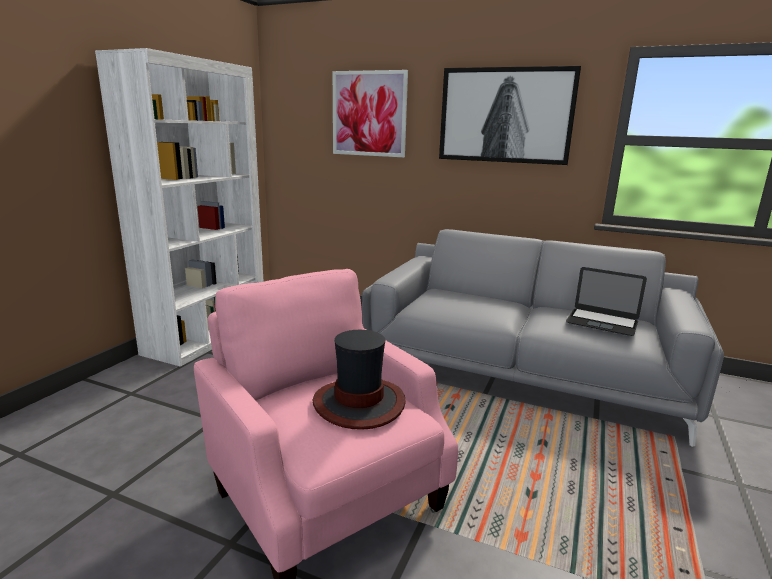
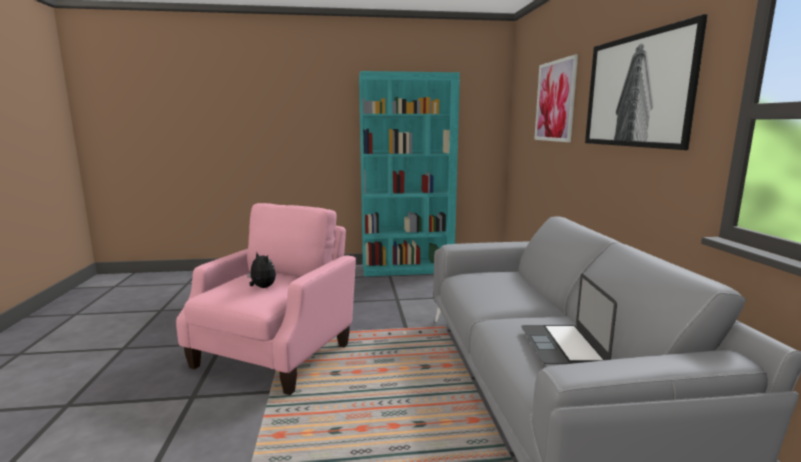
camera: 60 degrees right, 5 degrees down
white bookcase [95,48,264,367] -> turquoise bookcase [359,71,460,277]
hat [313,330,406,430] -> plush toy [247,252,276,288]

